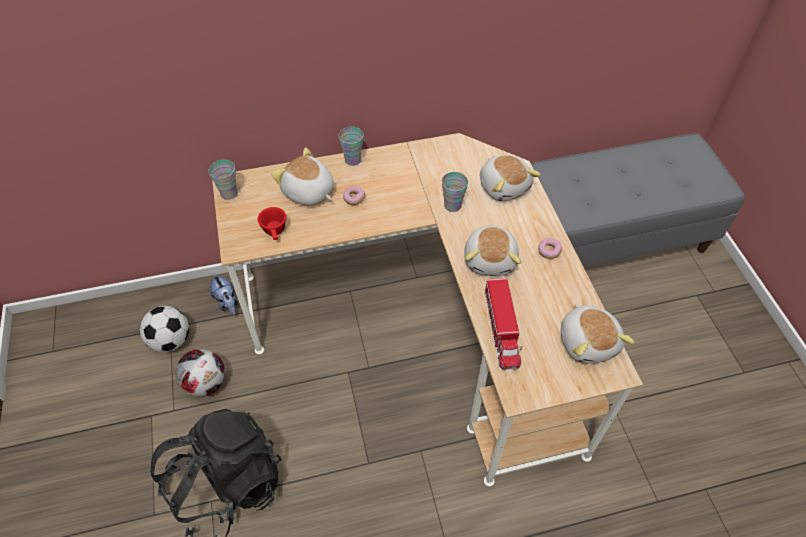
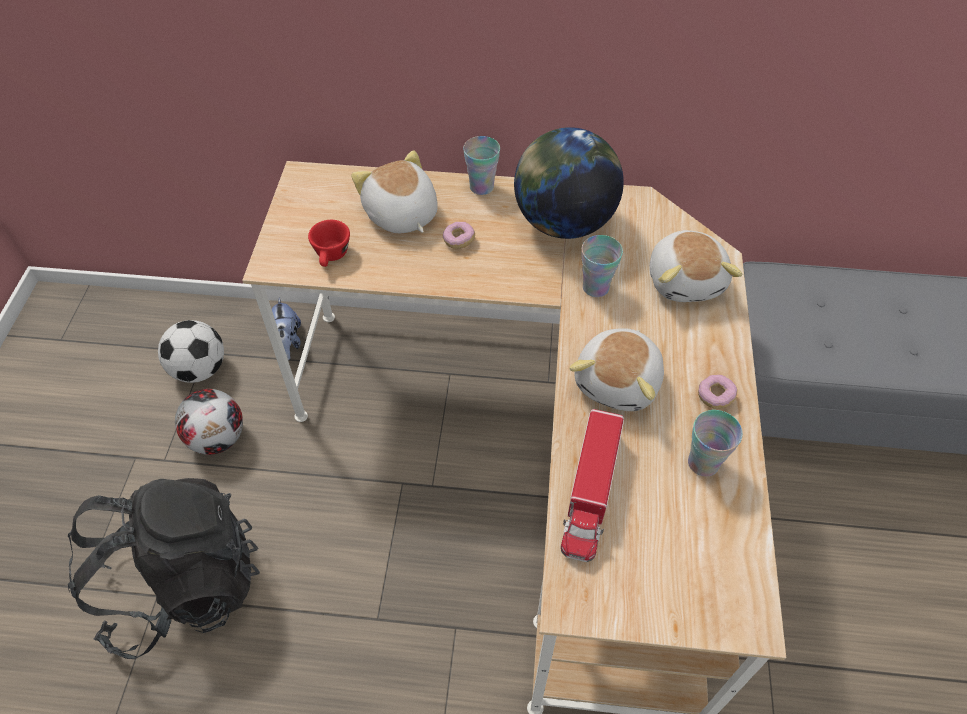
camera: 20 degrees right, 0 degrees up
cup [209,160,238,200] -> cup moved to [688,410,743,477]
plush toy [561,304,635,364] -> none
none -> globe [514,127,624,239]

